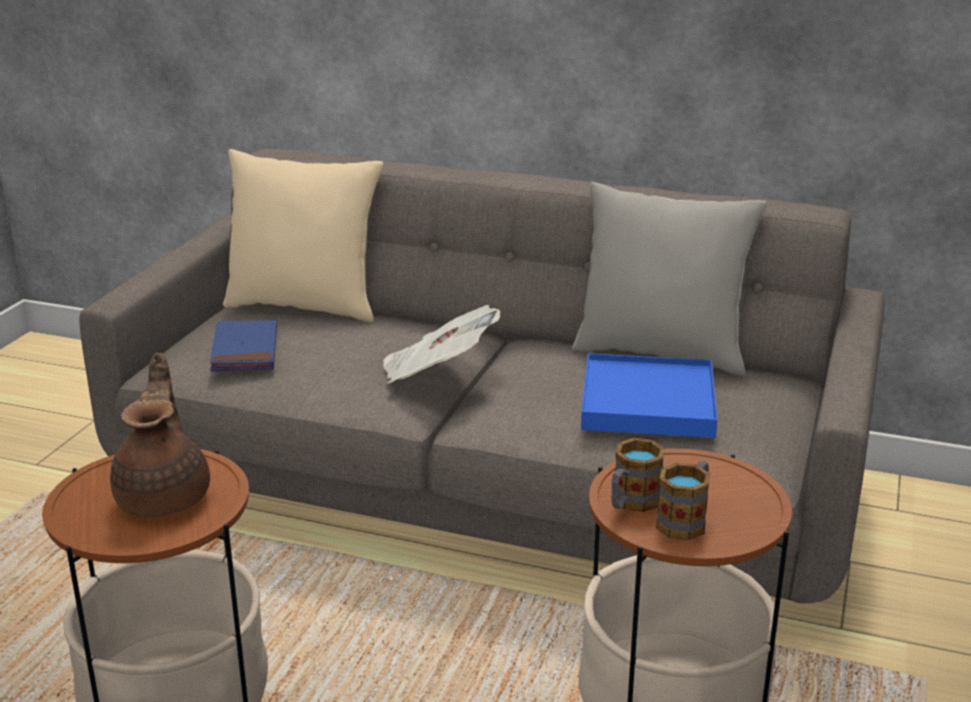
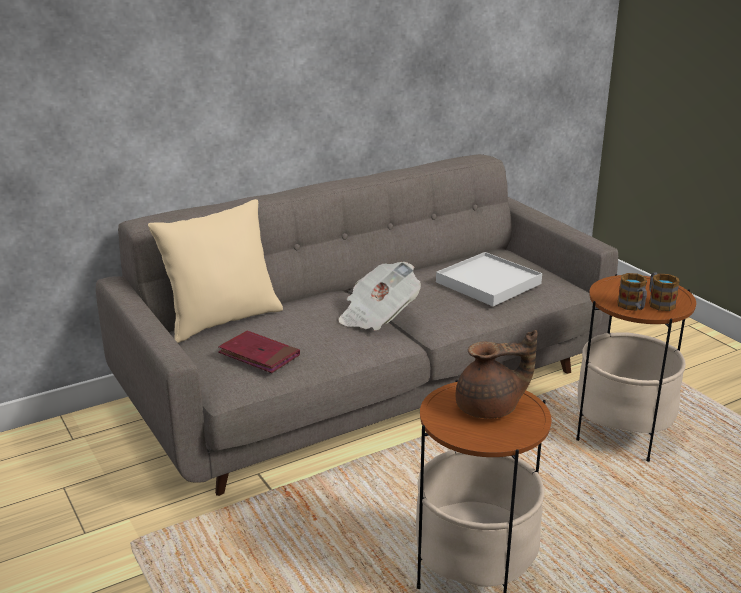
camera: 50 degrees left, 0 degrees up
brown teapot [110,353,210,517] -> brown teapot turned 135 degrees clockwise [455,330,537,419]
blue book [210,320,277,371] -> red book [218,331,300,373]
grey pillow [572,182,767,376] -> none
blue tray [581,353,718,438] -> white tray [436,252,542,306]

